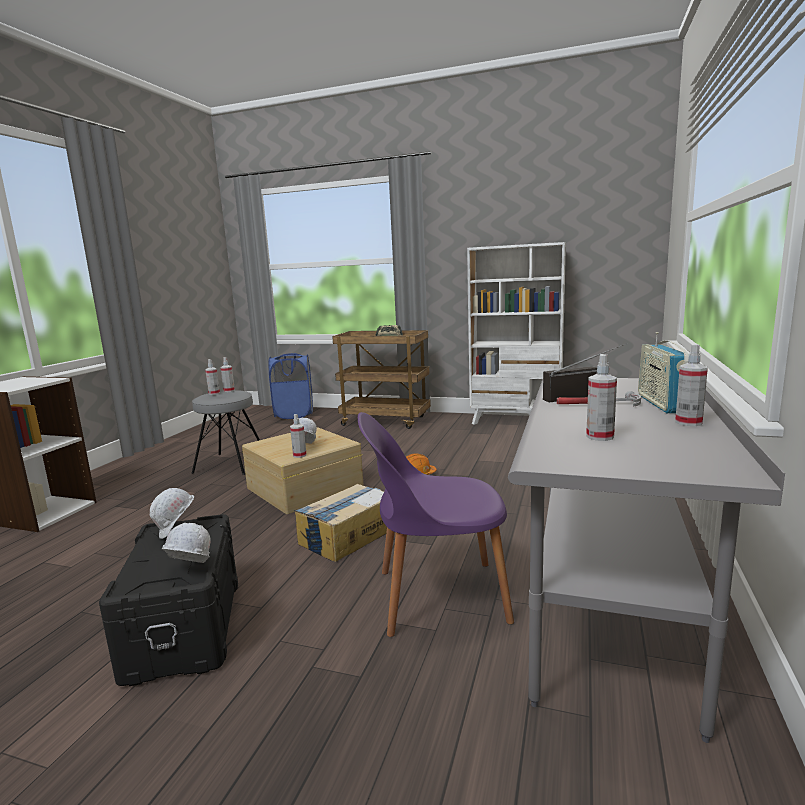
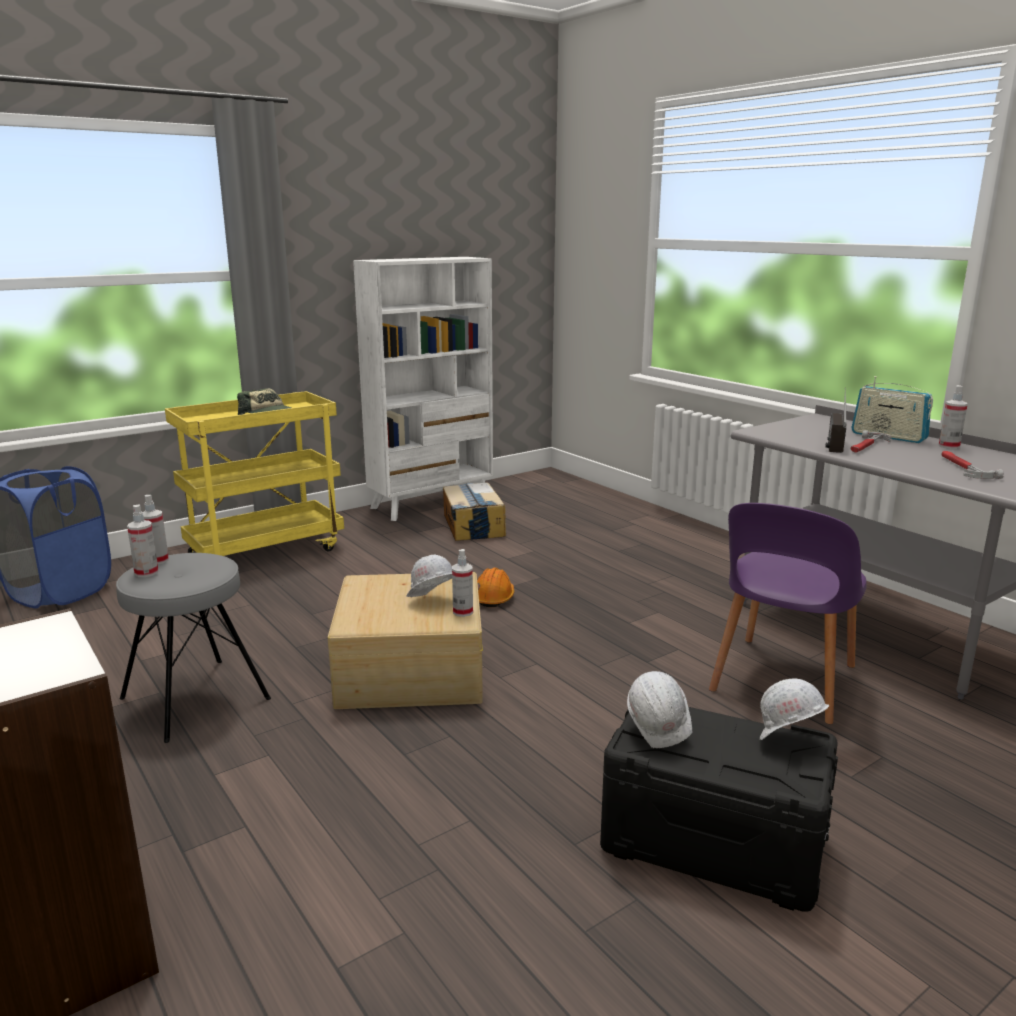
camera: 55 degrees left, 5 degrees up
cardboard box [294,484,387,562] -> cardboard box moved to [443,483,506,541]
brown cart [332,330,431,429] -> yellow cart [165,391,344,556]
spray bottle [586,354,617,441] -> hammer [941,451,1004,479]

